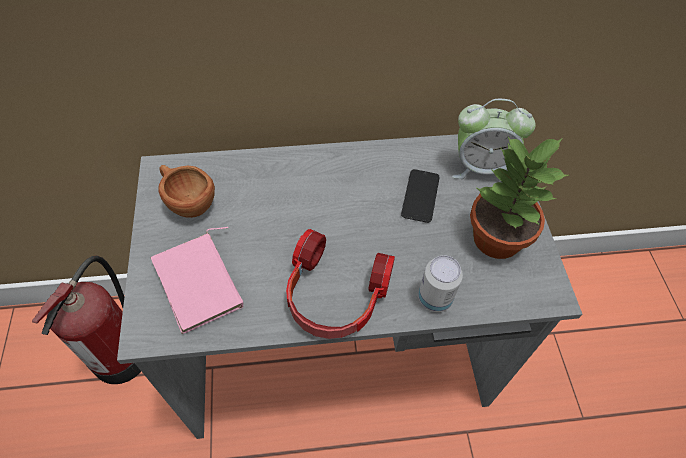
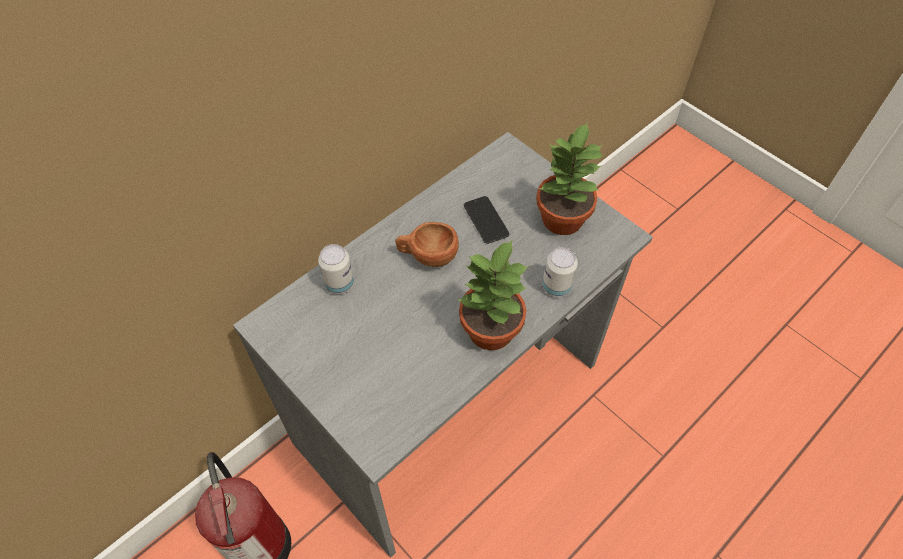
camera: 35 degrees left, 0 degrees up
pink book [151,227,243,334] -> none
brown cup [158,165,215,218] -> brown cup moved to [395,222,459,267]
headphones [286,229,395,339] -> potted plant [458,240,529,350]
alarm clock [452,99,536,183] -> none
none -> can [318,244,354,294]

